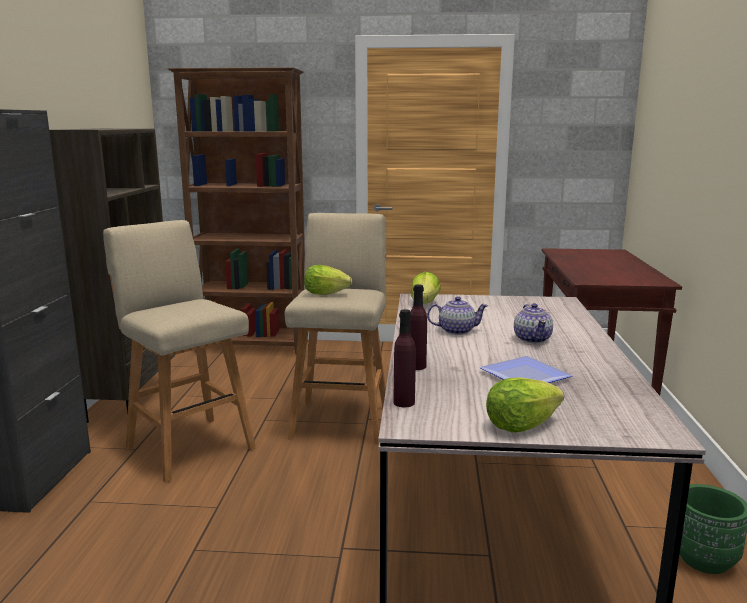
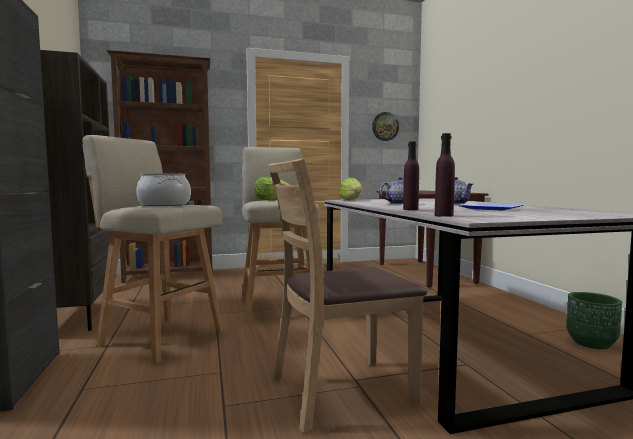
camera: 20 degrees left, 10 degrees down
lettuce [486,377,564,433] -> none
none -> cooking pot [136,173,191,206]
none -> brown chair [267,159,427,433]
none -> wall clock [372,112,399,141]

